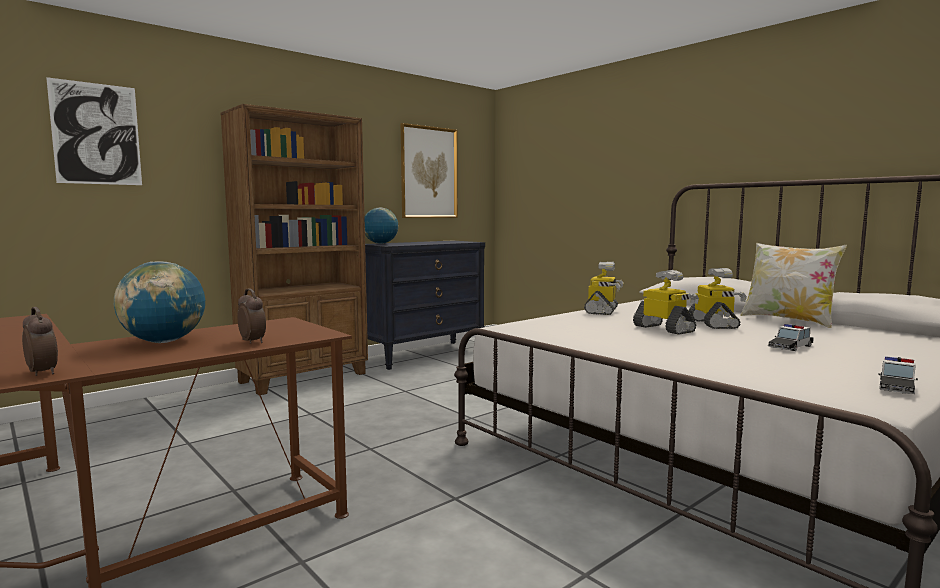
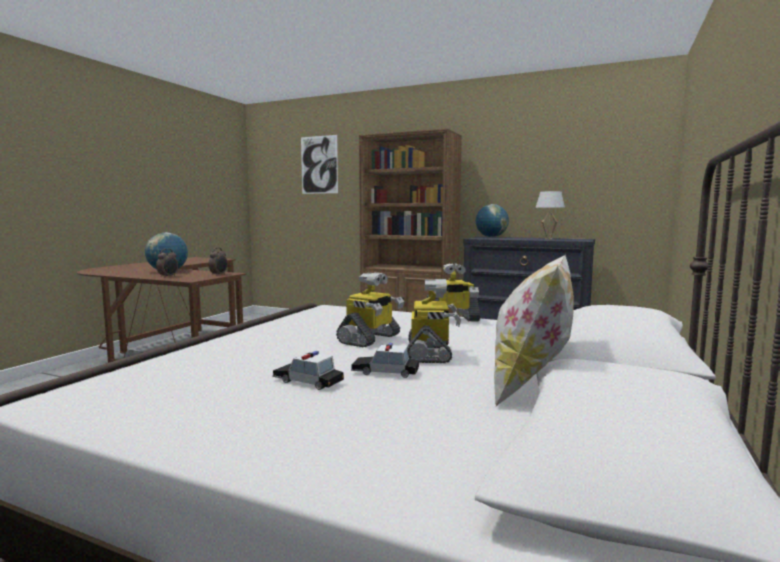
camera: 65 degrees right, 0 degrees up
alarm clock [22,307,58,376] -> alarm clock moved to [209,248,227,276]
picture [401,123,458,218] -> none
toy robot [688,268,747,329] -> toy robot turned 60 degrees counterclockwise [408,279,461,363]
toy car [879,356,918,394] -> toy car moved to [351,343,419,378]
none -> white table lamp [535,191,565,239]

